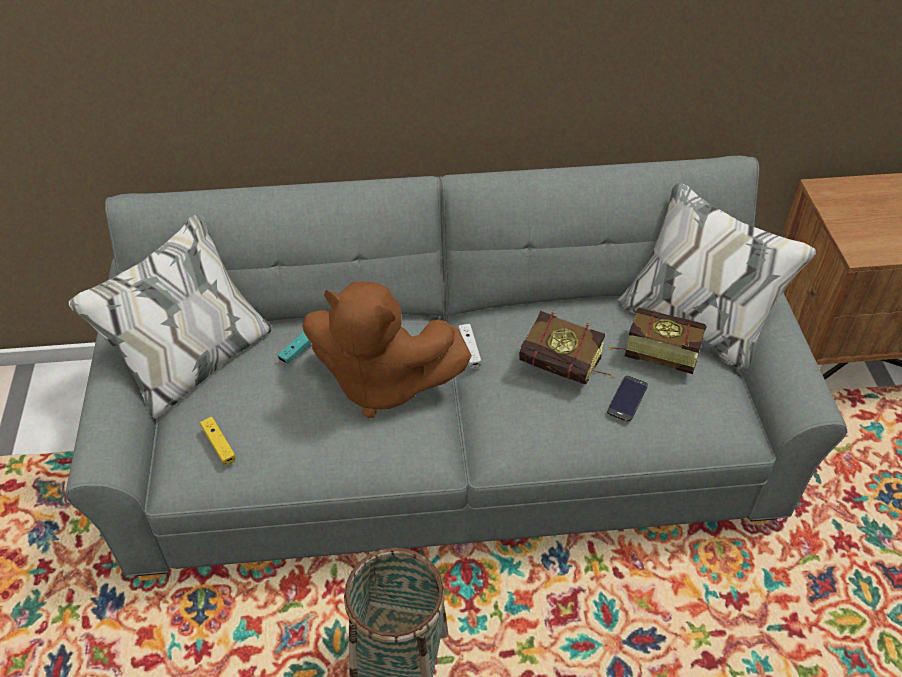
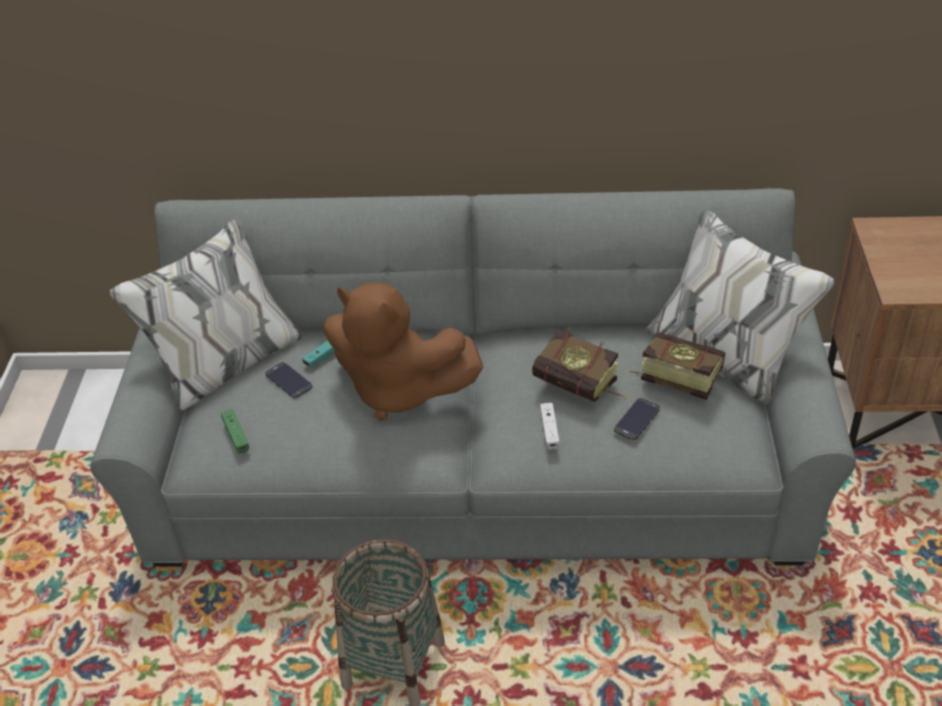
camera: 10 degrees right, 5 degrees down
yellow game controller [200,417,236,465] -> green game controller [221,409,249,453]
white game controller [458,324,481,368] -> white game controller moved to [540,403,560,449]
none -> phone [265,362,312,398]

